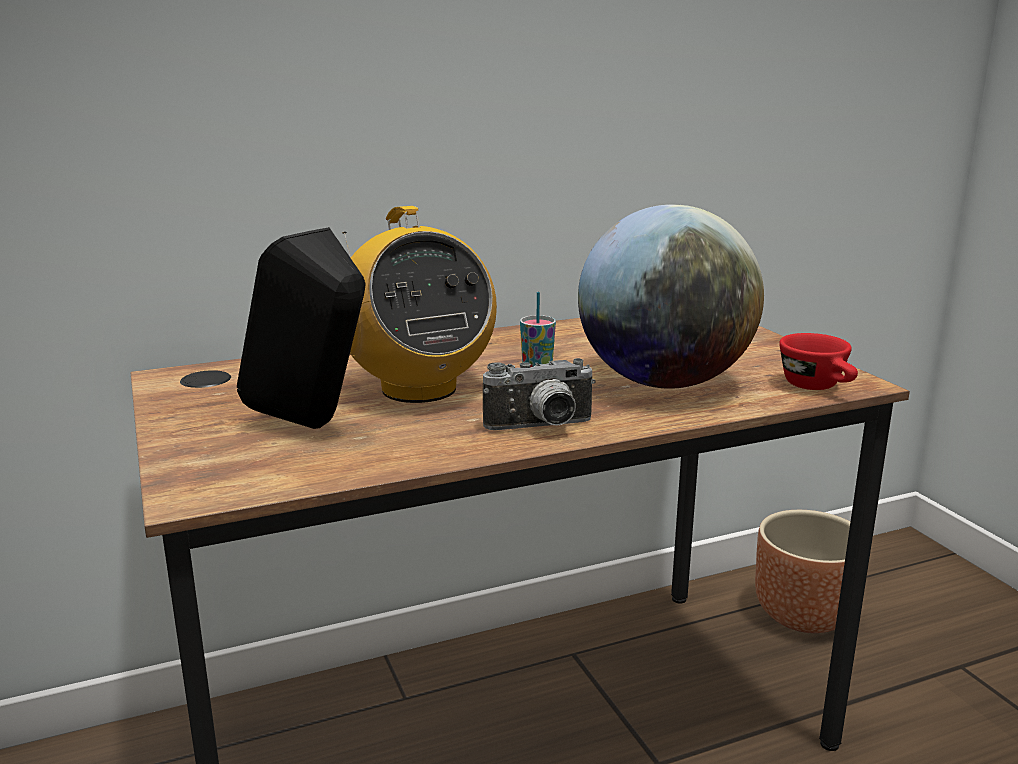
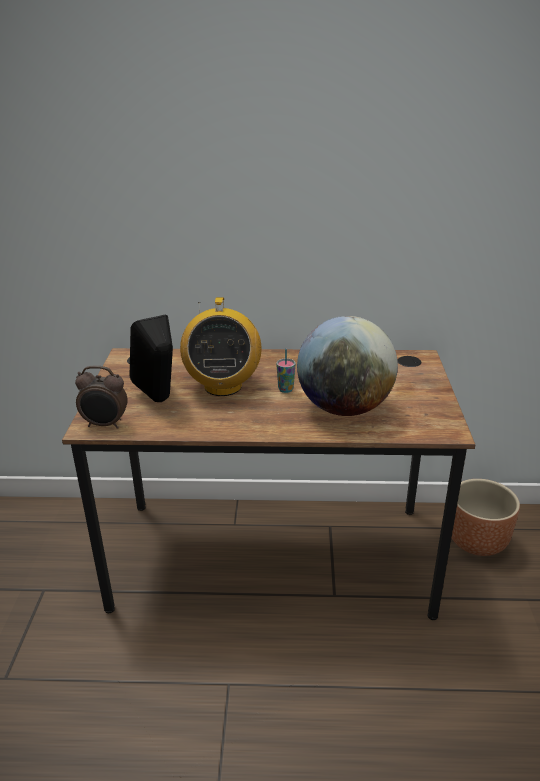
camera: 25 degrees right, 10 degrees up
camera [483,358,596,430] -> none
red cup [779,333,858,390] -> none
none -> alarm clock [75,366,128,429]

